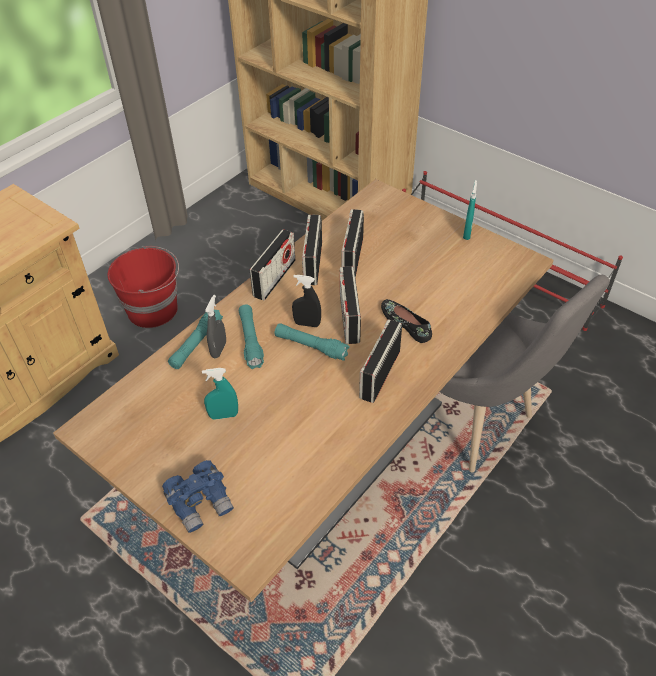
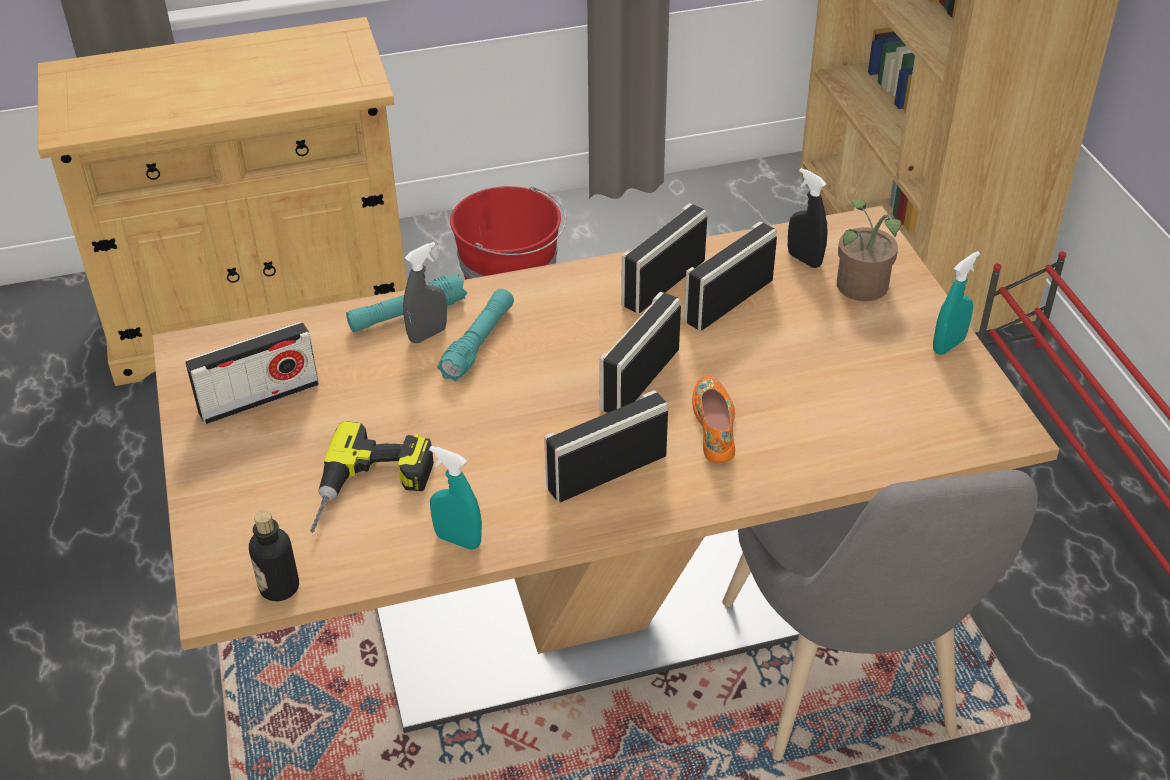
camera: 35 degrees right, 5 degrees down
blue binoculars [162,460,234,533] -> none
turquoise spray bottle [202,368,238,420] -> turquoise spray bottle moved to [429,446,482,550]
radio [250,229,295,301] -> radio moved to [185,322,319,425]
turquoise flashlight [274,323,350,361] -> none
black spray bottle [292,275,321,327] -> black spray bottle moved to [788,168,827,268]
black shoe [381,299,432,343] -> orange shoe [692,375,735,463]
none -> bottle [249,510,299,601]
none -> power drill [310,421,434,533]
none -> potted plant [837,200,902,301]

